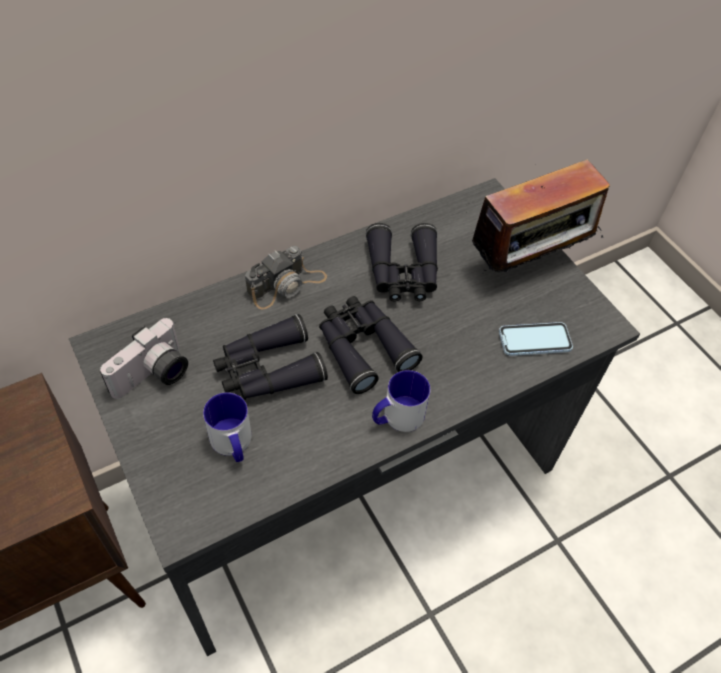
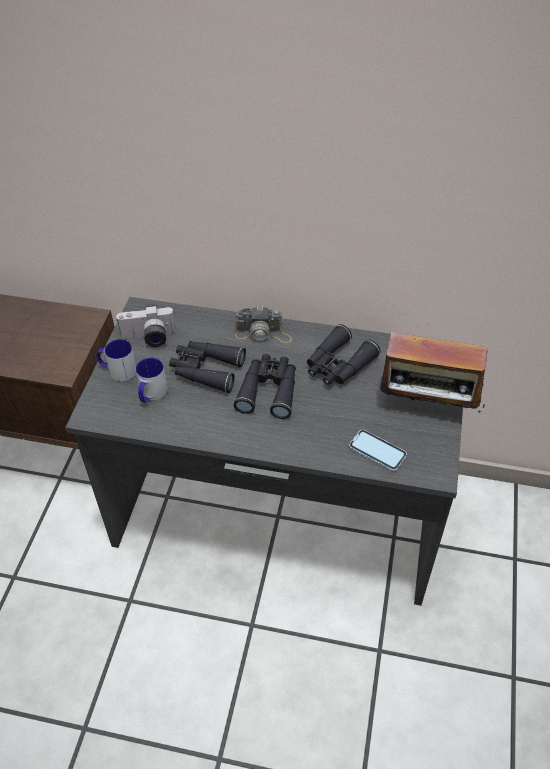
camera: 45 degrees right, 5 degrees down
mug [372,370,431,432] -> mug moved to [97,339,136,382]

